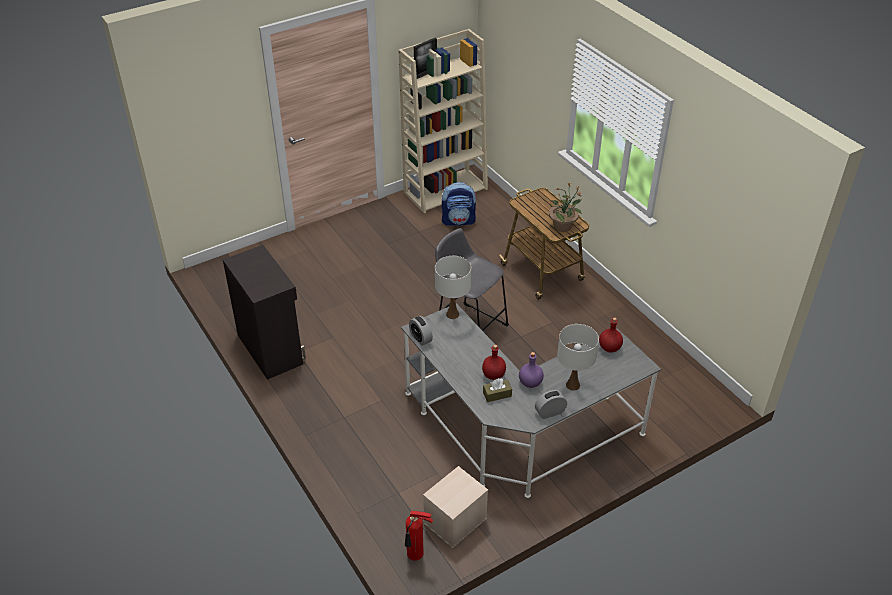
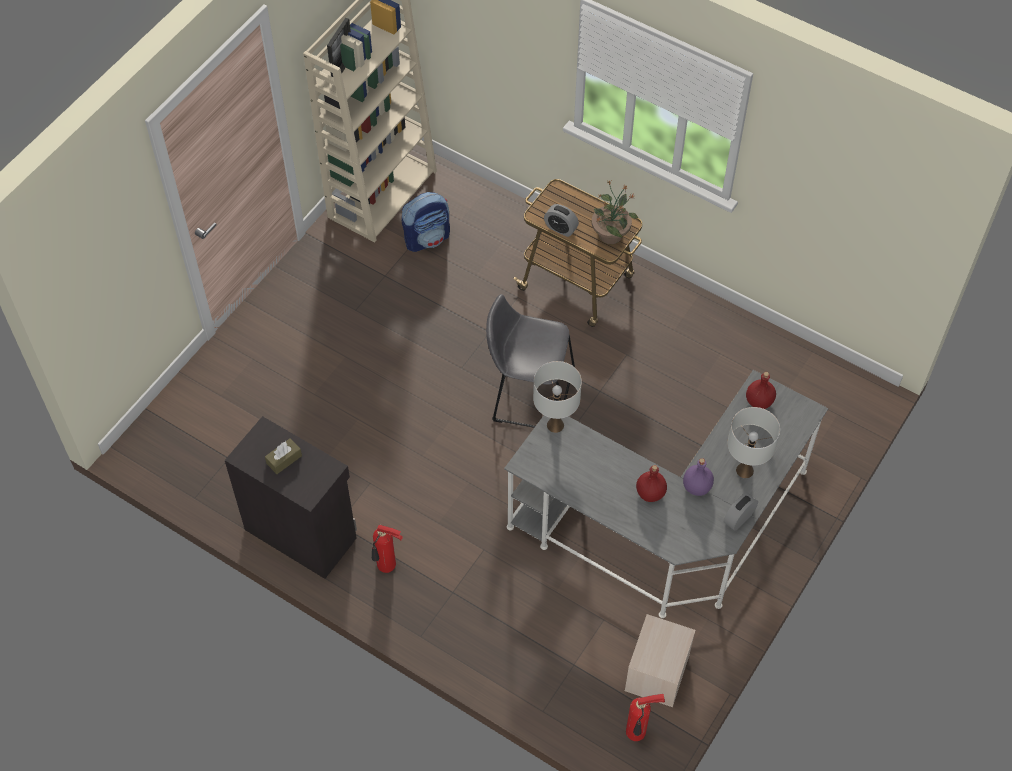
camera: 25 degrees left, 15 degrees up
alarm clock [409,316,433,346] -> alarm clock moved to [544,204,579,237]
brown tissue box [483,378,512,402] -> brown tissue box moved to [265,438,302,474]
none -> fire extinguisher [372,525,403,573]

